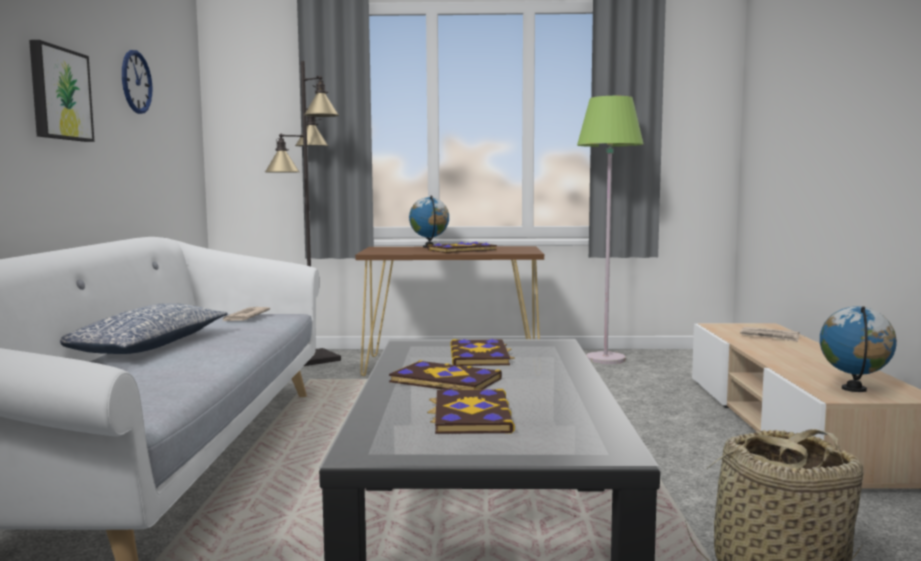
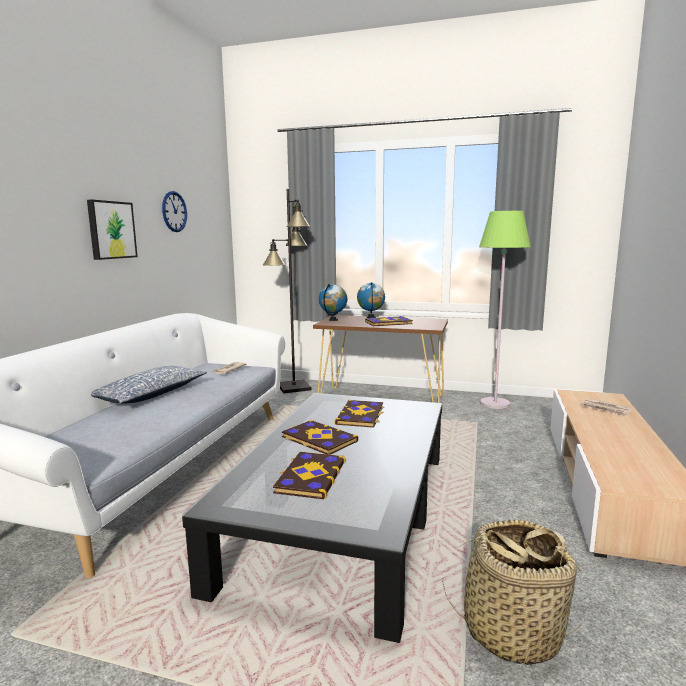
camera: 15 degrees right, 5 degrees up
globe [820,306,897,392] -> globe moved to [319,284,347,321]

